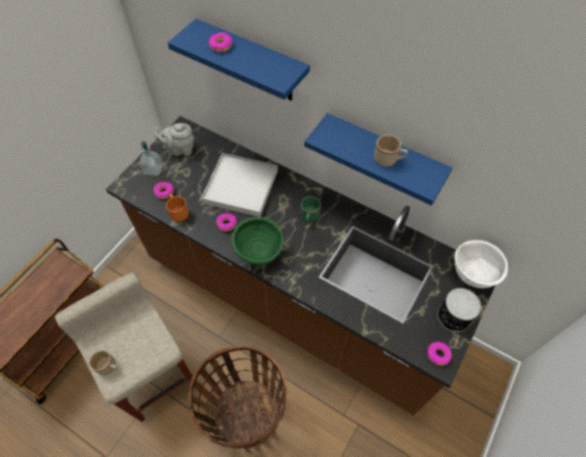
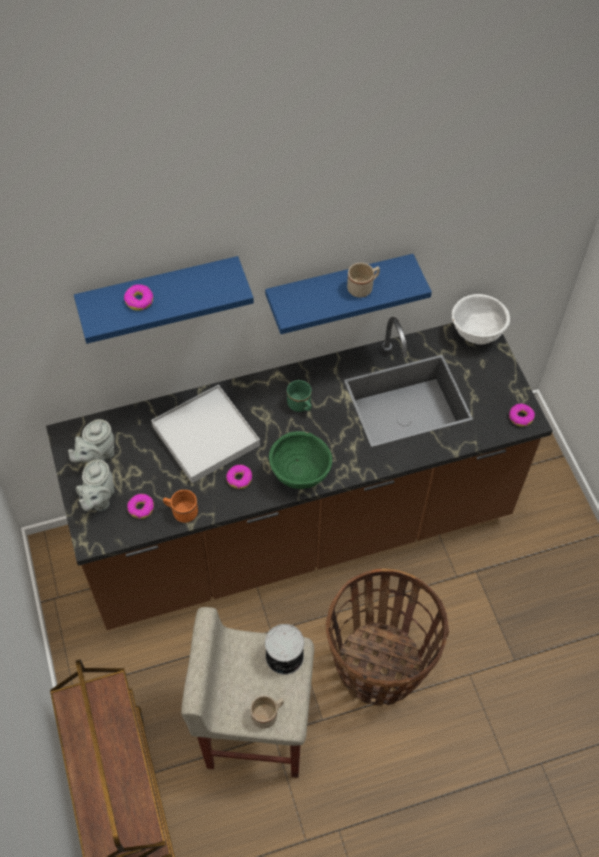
camera: 50 degrees left, 0 degrees up
soap dispenser [140,141,163,176] -> grey teapot [76,460,114,511]
can [437,288,481,332] -> can moved to [265,624,304,675]

